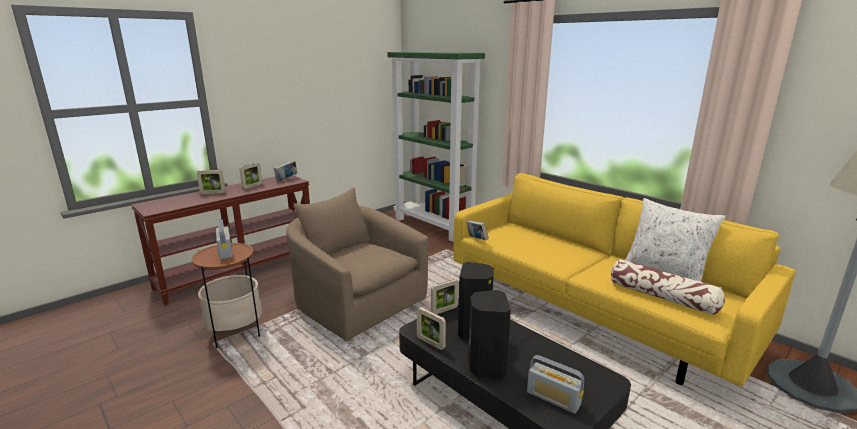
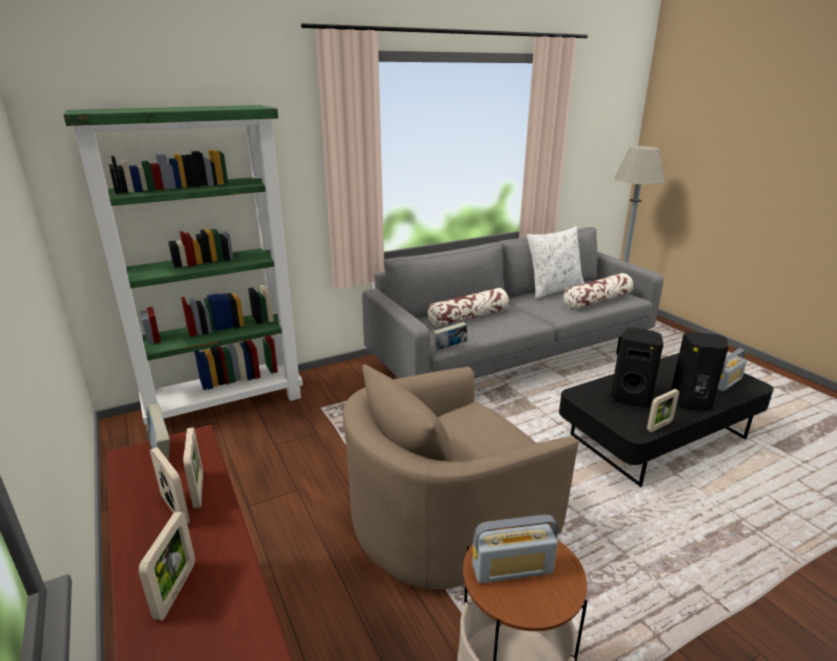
camera: 75 degrees left, 5 degrees up
picture frame [431,279,459,314] -> picture frame moved to [183,427,203,509]
yellow sofa [453,173,795,386] -> grey sofa [362,227,664,378]
none -> pillow [428,288,509,327]

